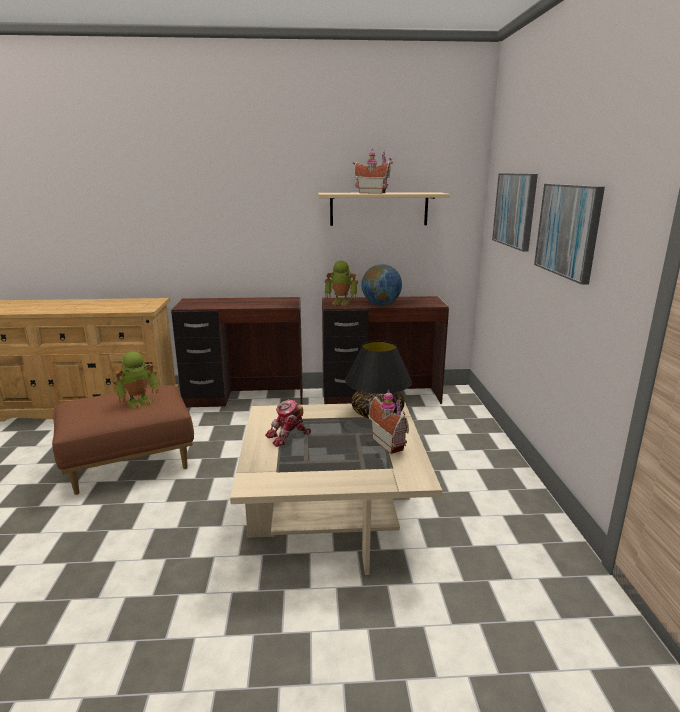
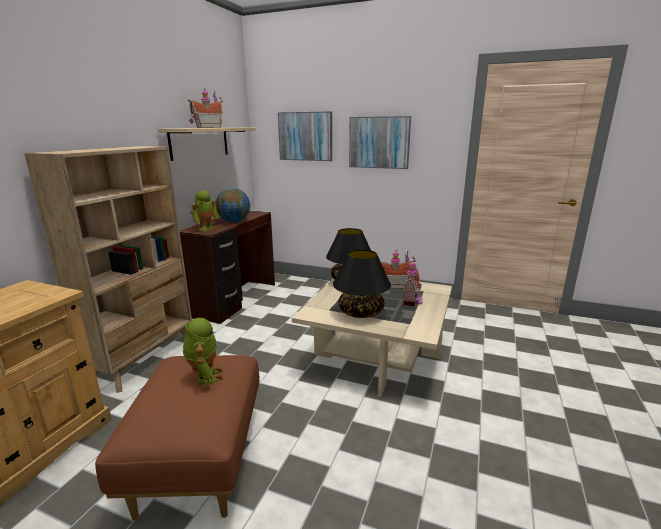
camera: 65 degrees left, 0 degrees up
brown desk [171,297,303,407] -> beige bookcase [24,146,192,393]
toy robot [265,399,311,447] -> black table lamp [333,250,391,318]
none -> toy house [403,261,423,306]

